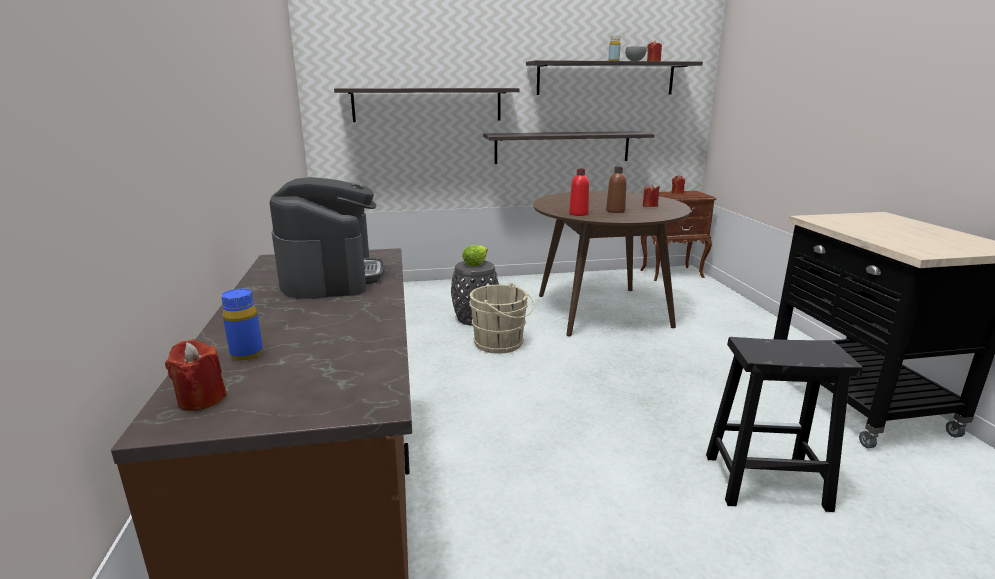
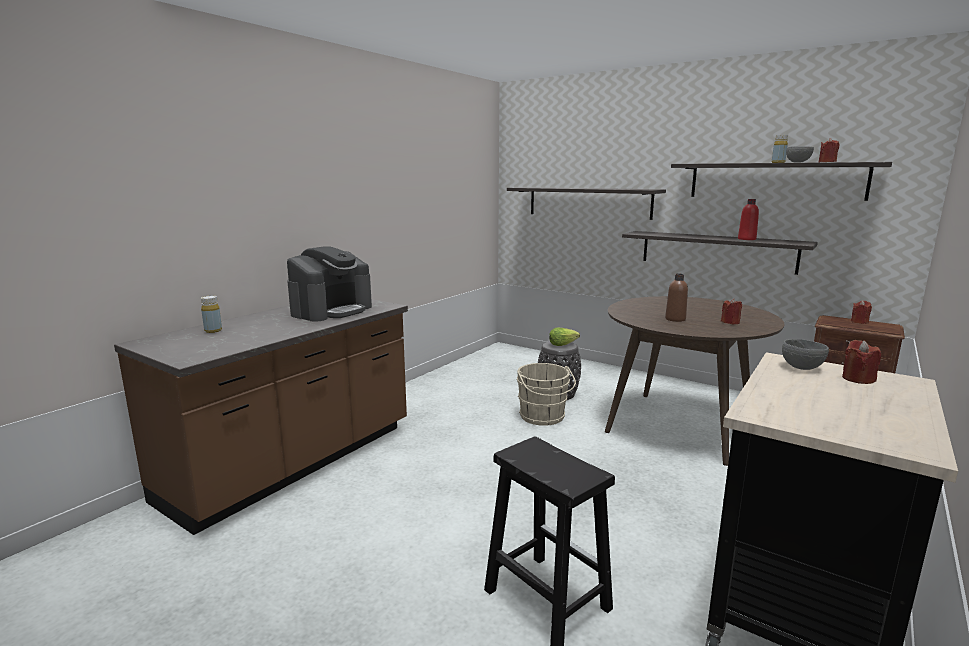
camera: 45 degrees right, 5 degrees down
red candle [165,339,227,411] -> red candle moved to [842,340,881,384]
blue bottle [221,289,263,361] -> yellow bottle [201,296,222,333]
red bottle [569,169,589,216] -> red bottle moved to [738,199,759,240]
none -> grey bowl [782,339,829,370]

